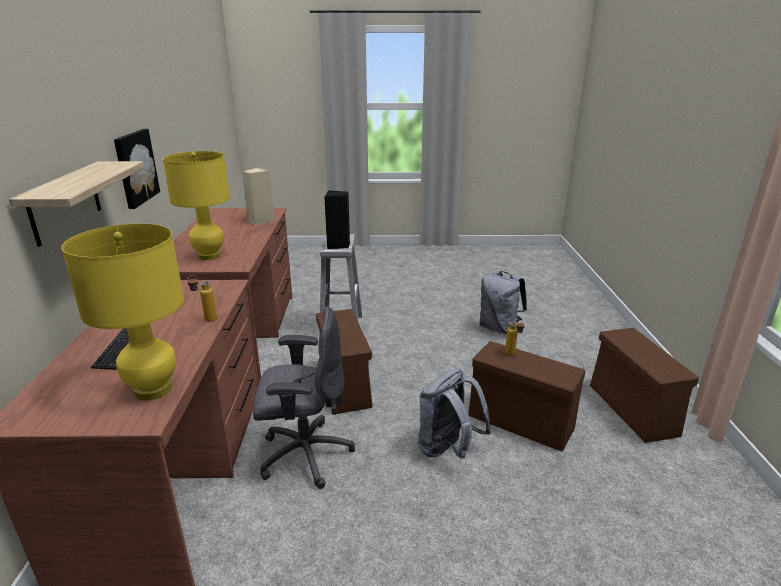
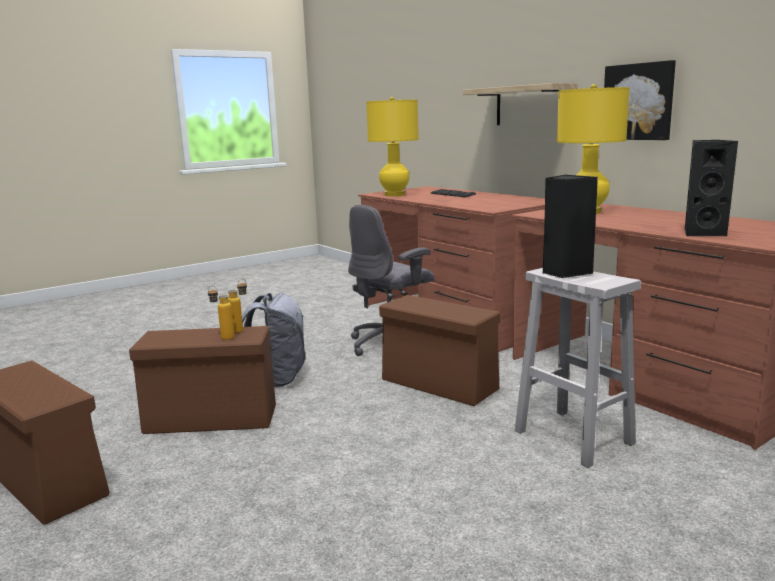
camera: 145 degrees right, 10 degrees down
bottle [187,276,217,322] -> bottle moved to [228,279,247,334]
beige speaker [242,167,275,225] -> black speaker [685,140,738,237]
grey backpack [479,271,527,334] -> none

